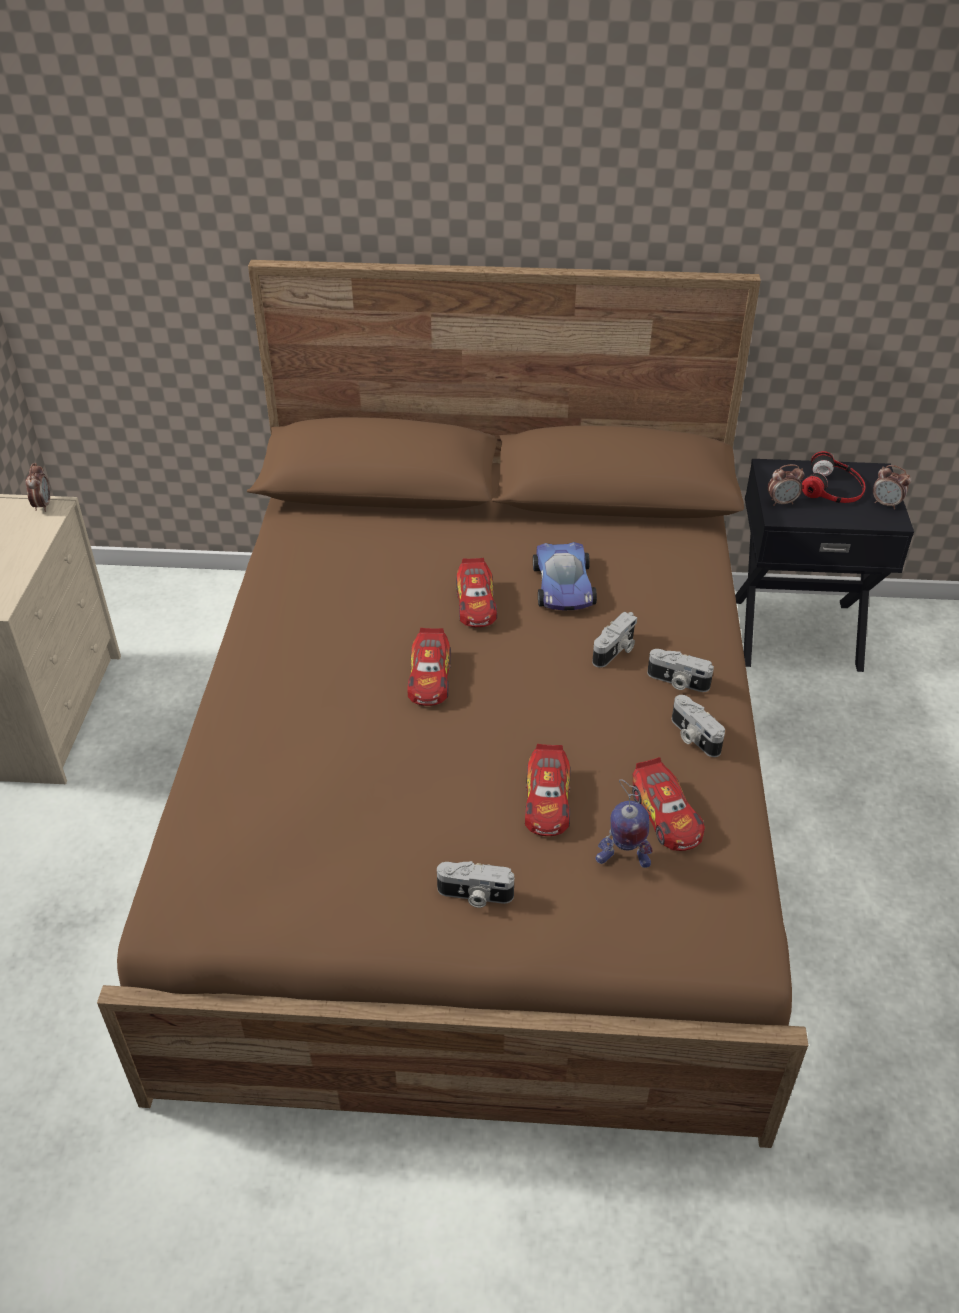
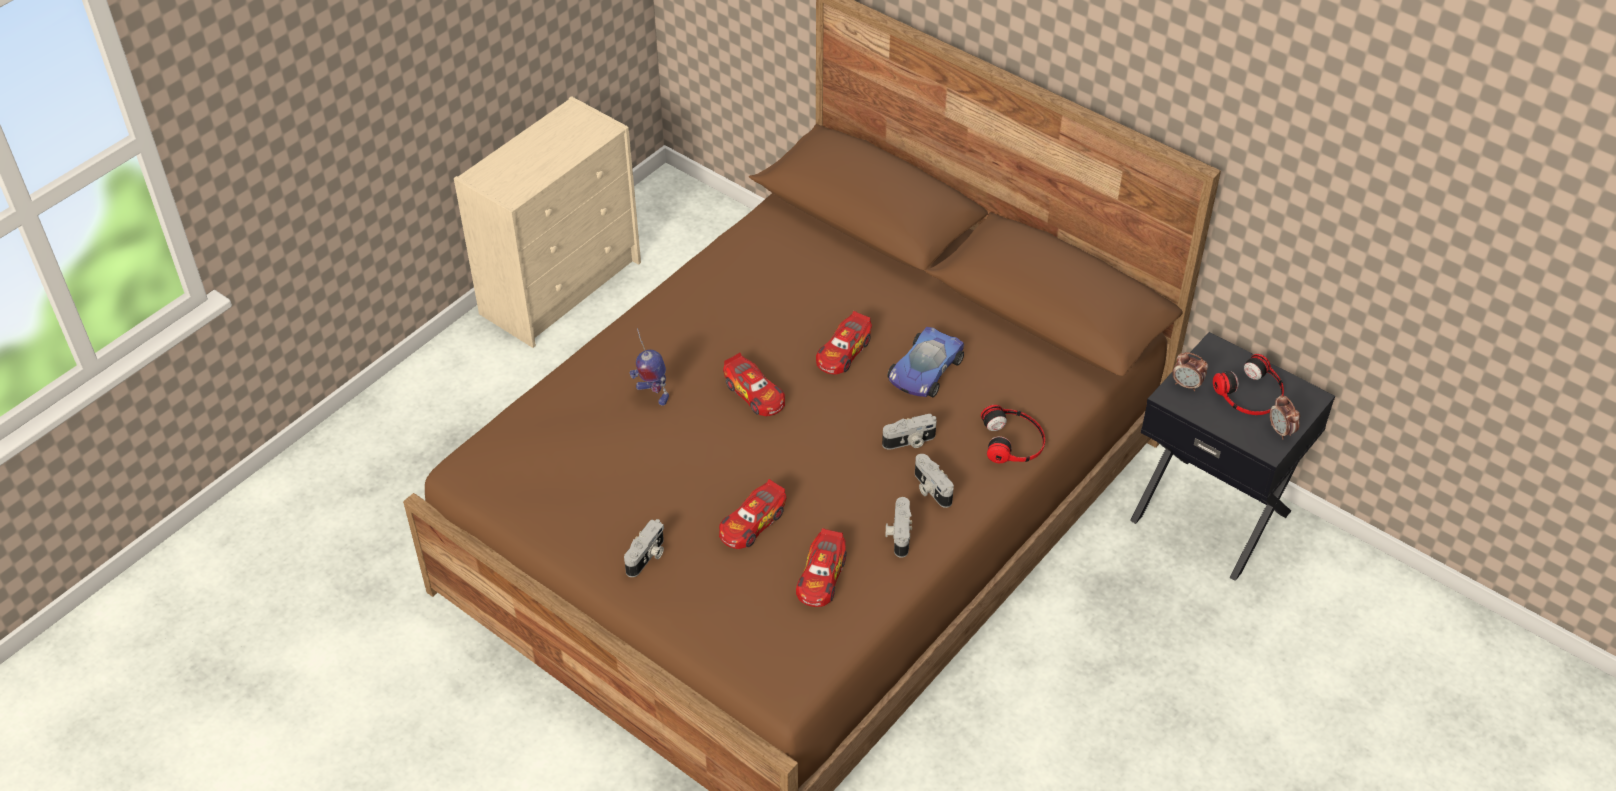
camera: 35 degrees right, 5 degrees up
alarm clock [25,463,50,512] -> none
toy car [407,628,451,706] -> toy car turned 75 degrees counterclockwise [723,352,785,416]
camera [437,861,514,908] -> camera turned 105 degrees counterclockwise [624,519,664,577]
toy robot [596,779,653,868] -> toy robot moved to [630,328,669,406]
none -> headphones [981,405,1045,463]

